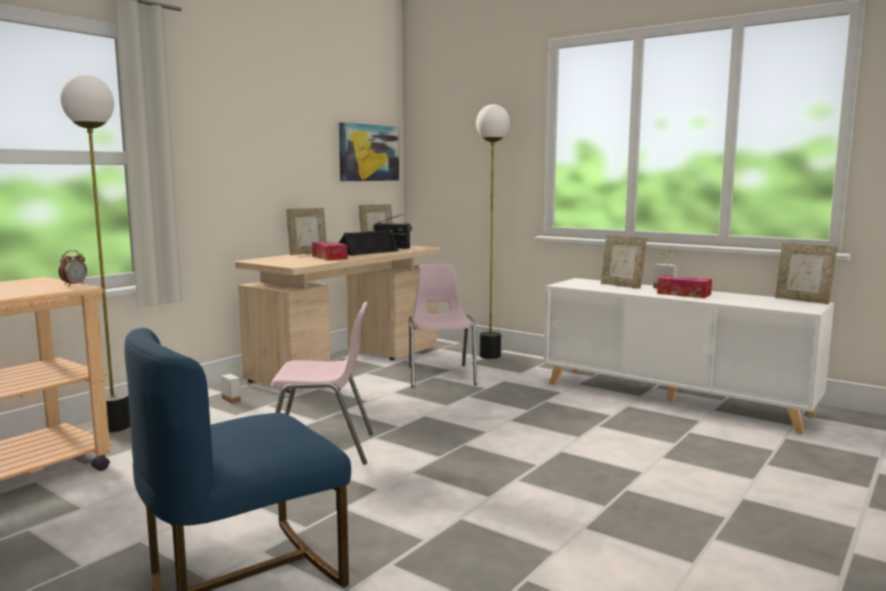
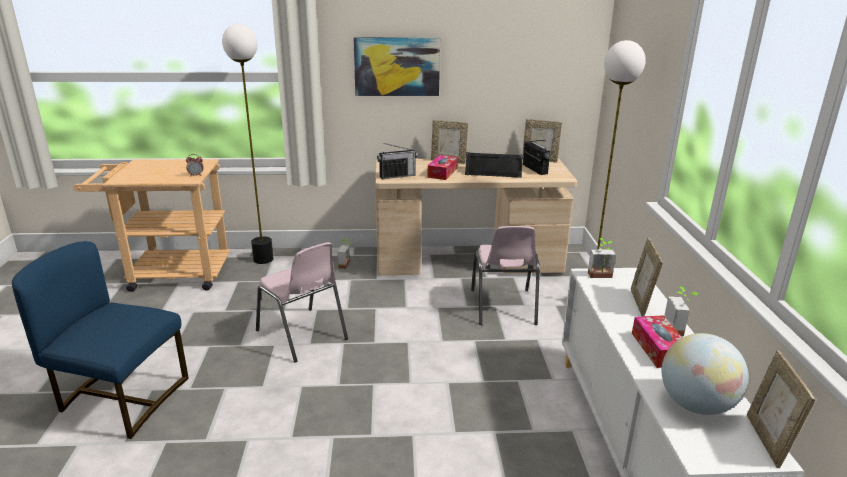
camera: 50 degrees right, 15 degrees up
picture [339,122,399,181] -> picture moved to [353,37,440,96]
pink chair [409,264,477,387] -> pink chair turned 135 degrees clockwise [471,226,540,325]
none -> radio [377,143,418,179]
none -> potted plant [588,238,616,278]
none -> globe [662,333,749,415]

